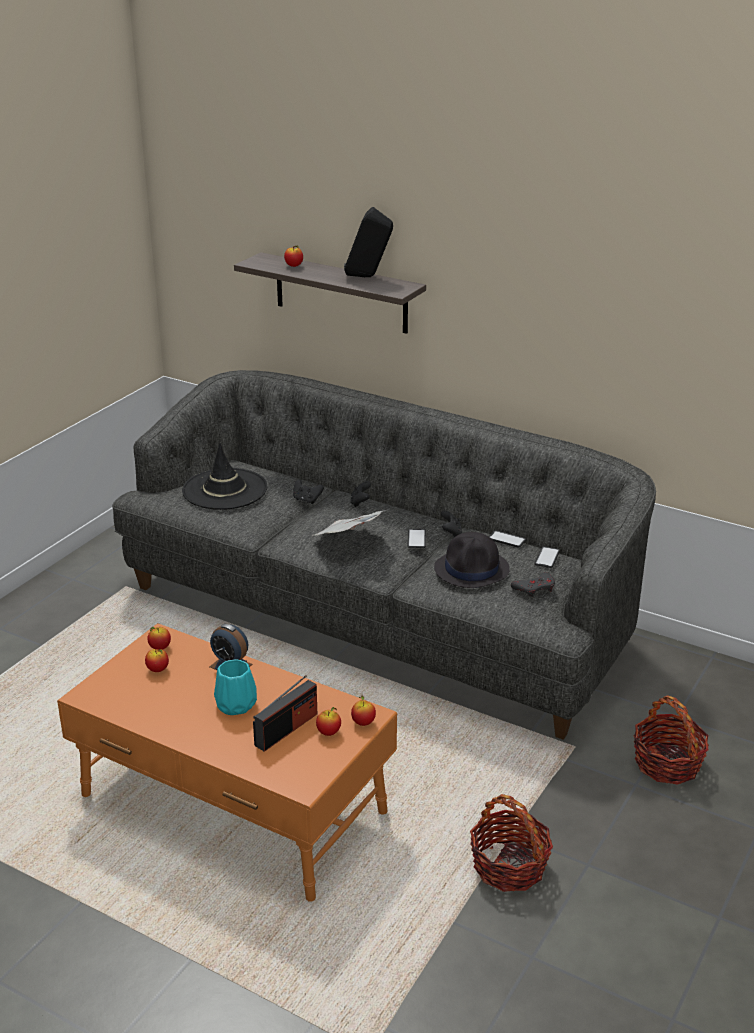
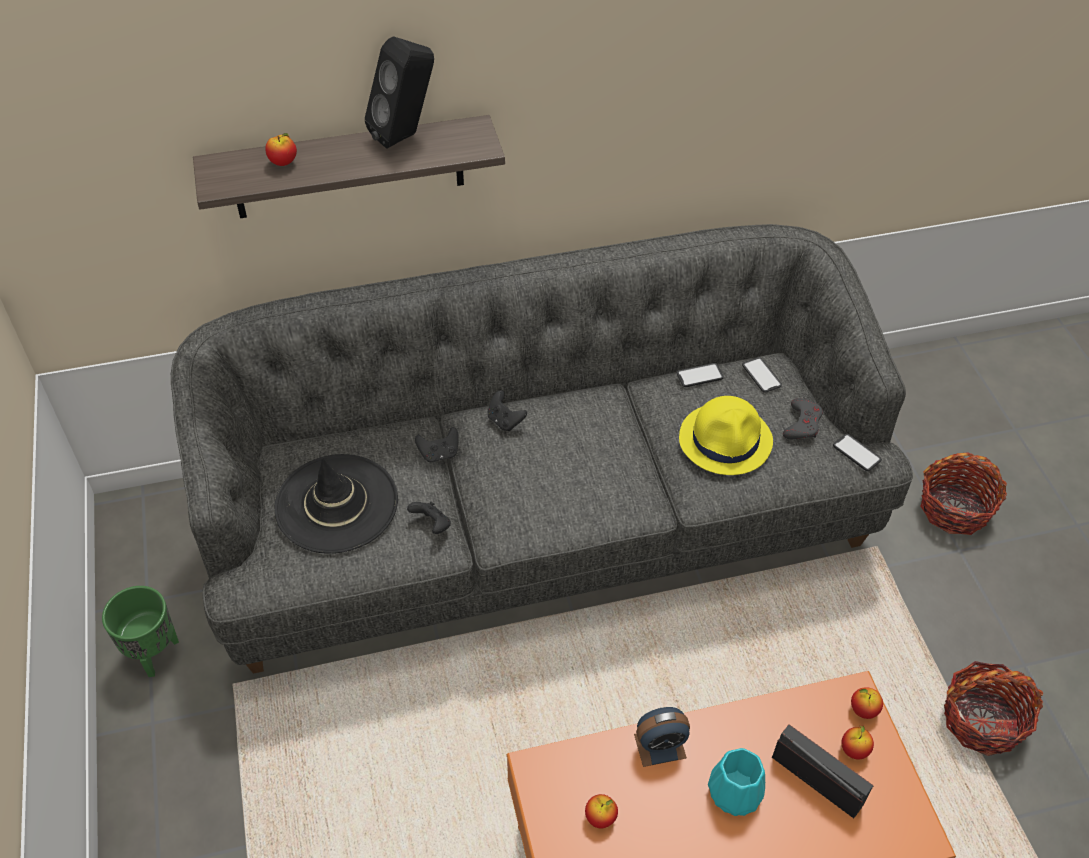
camera: 45 degrees left, 20 degrees up
apple [147,627,171,650] -> none
radio [253,675,317,752] -> radio turned 45 degrees counterclockwise [772,724,874,818]
newspaper [312,510,386,536] -> none
phone [408,529,426,548] -> phone moved to [833,434,882,471]
black hat [434,532,510,588] -> yellow hat [679,396,773,475]
black game controller [441,510,462,537] -> black game controller moved to [407,502,451,534]
none -> green planter [102,586,179,677]

